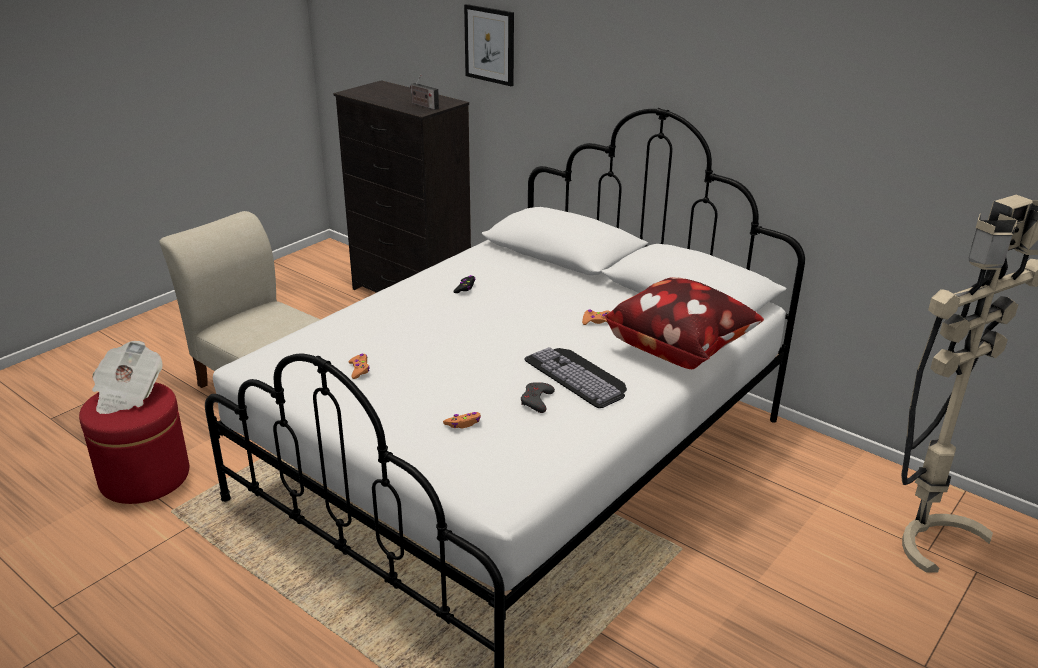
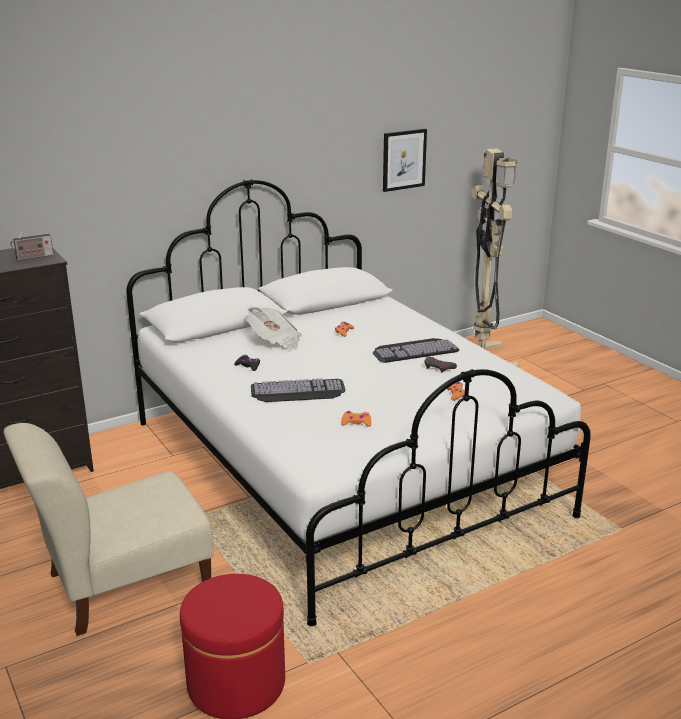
camera: 70 degrees left, 5 degrees down
newspaper [92,341,163,414] -> newspaper moved to [247,307,302,350]
picture [464,4,514,86] -> picture moved to [383,129,427,192]
pillow [604,277,764,369] -> none
none -> keyboard [251,378,346,402]

